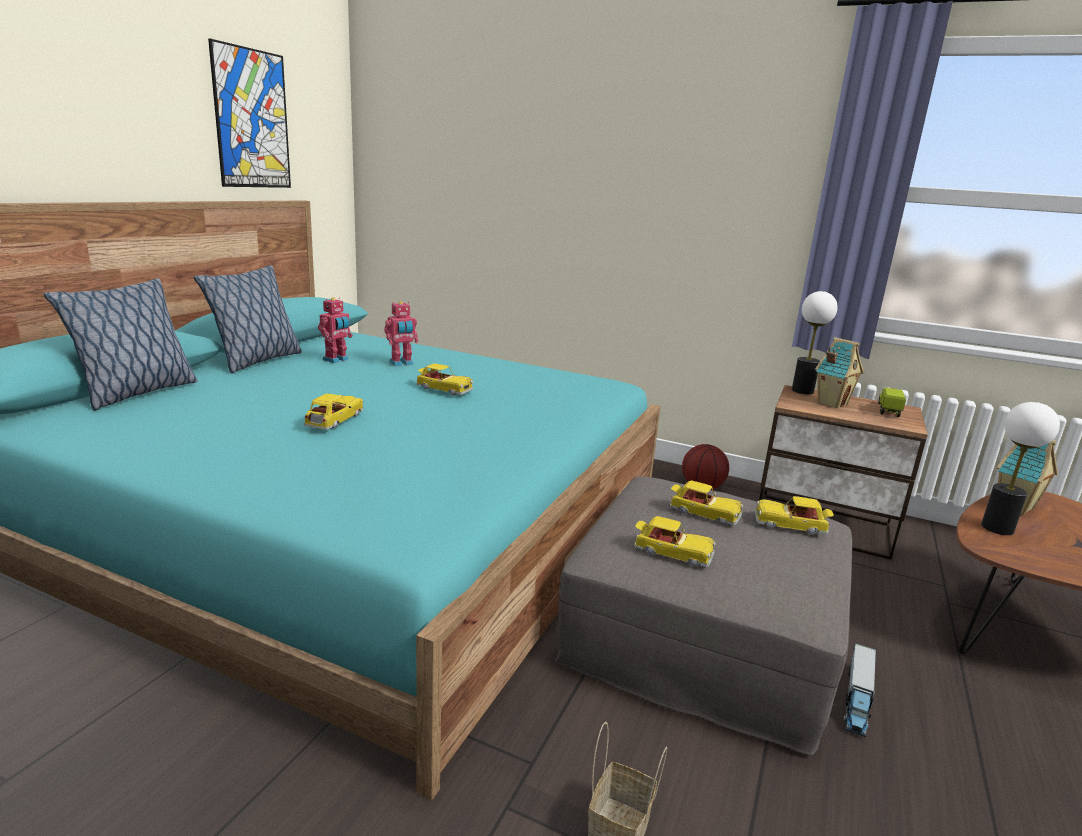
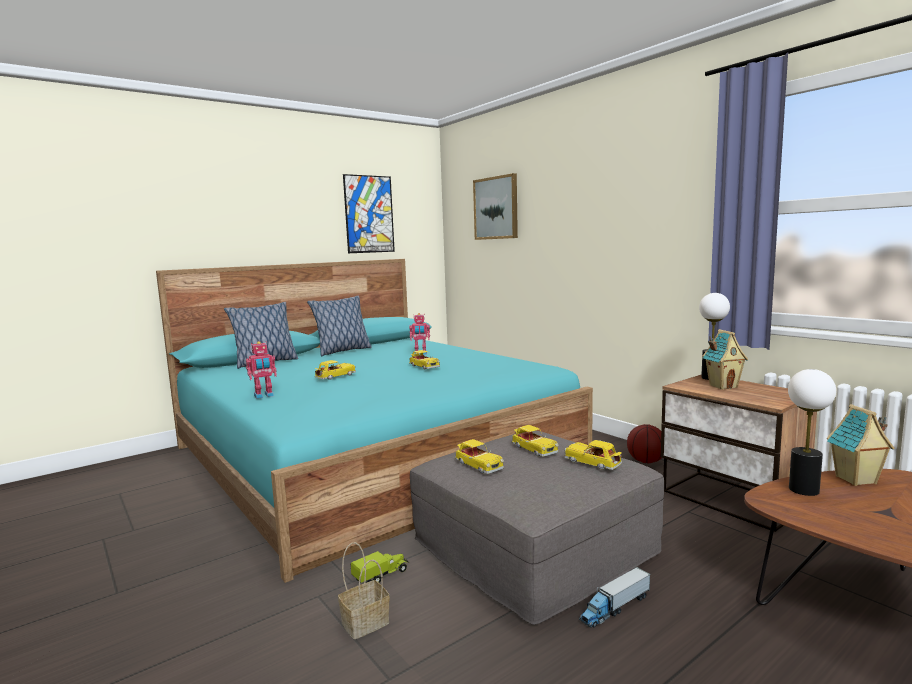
camera: 30 degrees right, 10 degrees down
toy robot [318,297,353,363] -> toy robot moved to [246,341,277,399]
toy truck [878,387,906,417] -> toy truck moved to [351,551,409,583]
none -> picture [473,173,518,240]

